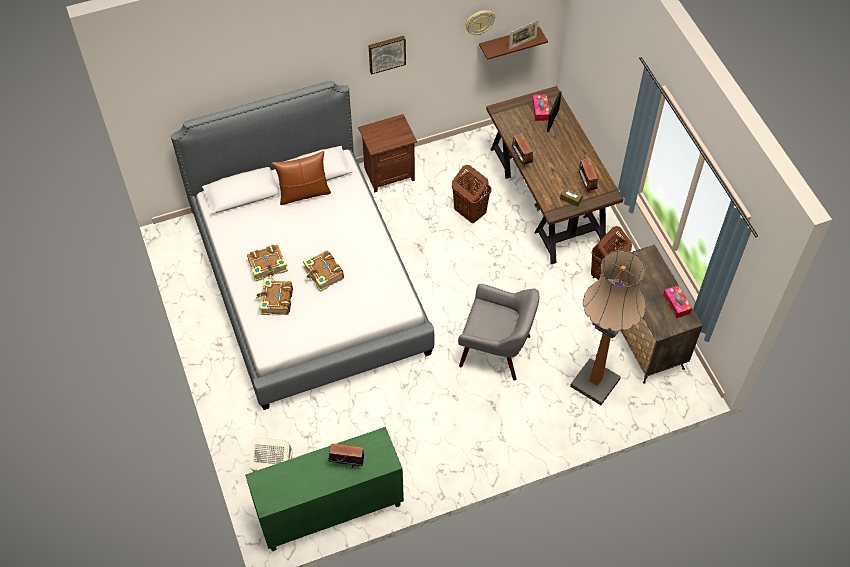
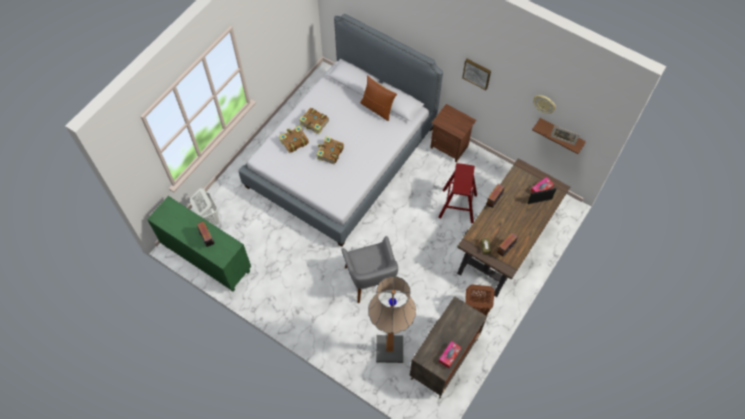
camera: 55 degrees right, 5 degrees up
brown laundry basket [452,165,491,223] -> red stool [438,163,477,223]

